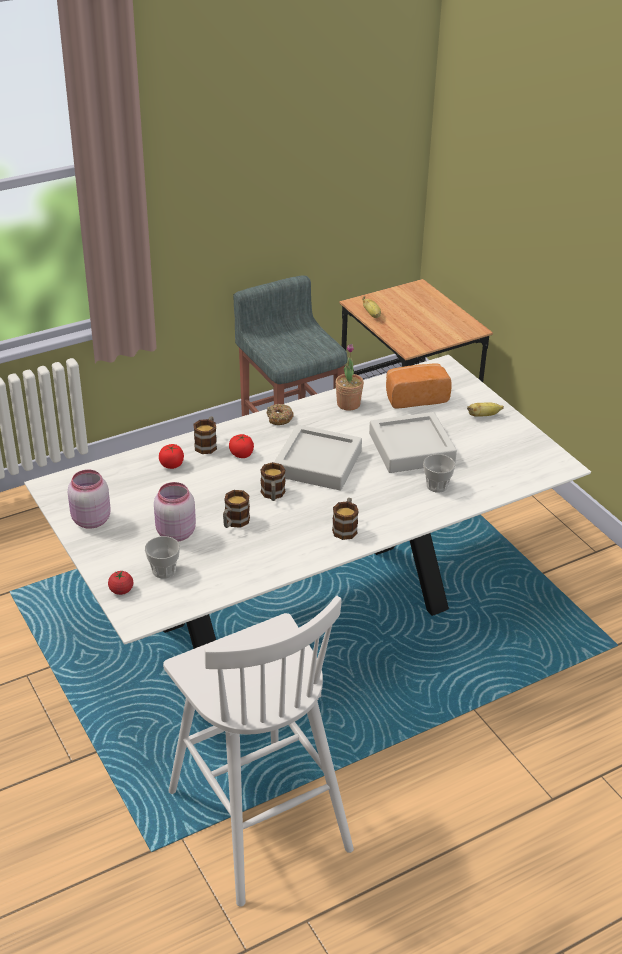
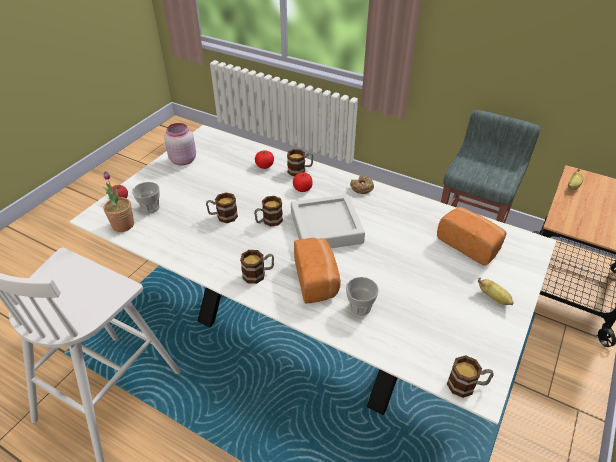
camera: 60 degrees right, 5 degrees up
pink jar [154,482,196,541] -> none
potted plant [335,344,364,411] -> potted plant moved to [103,171,134,232]
grey tray [369,412,457,473] -> none
none -> bread [294,238,341,303]
none -> mug [447,355,494,398]

